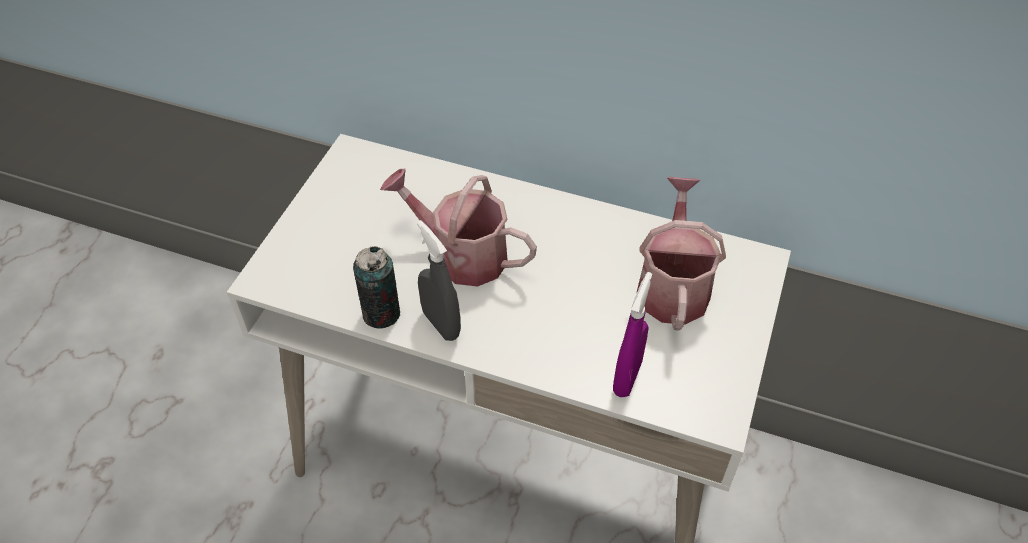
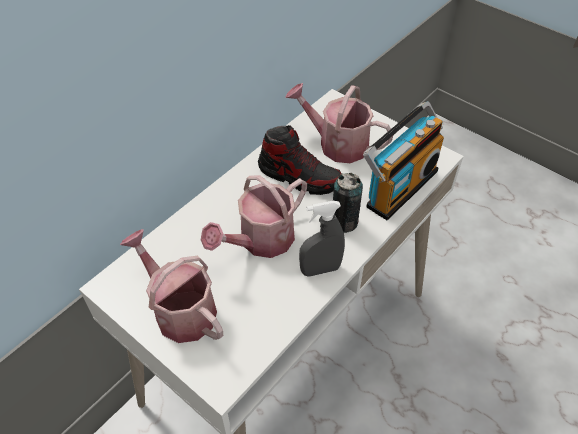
camera: 70 degrees left, 0 degrees up
can [353,246,400,329] -> can moved to [333,173,363,233]
purple spray bottle [613,272,652,397] -> radio [363,101,444,220]
none -> watering can [120,229,223,343]
none -> shoe [258,125,343,195]

